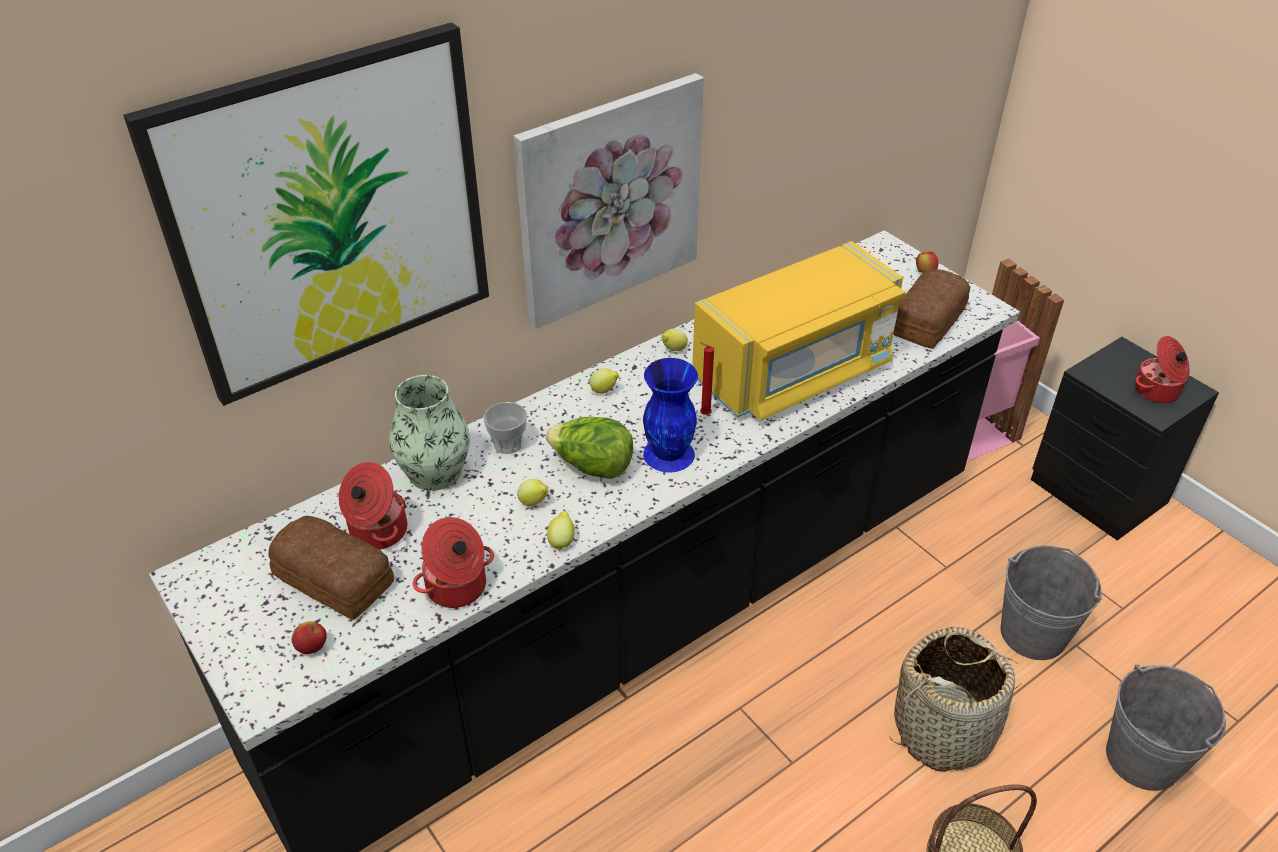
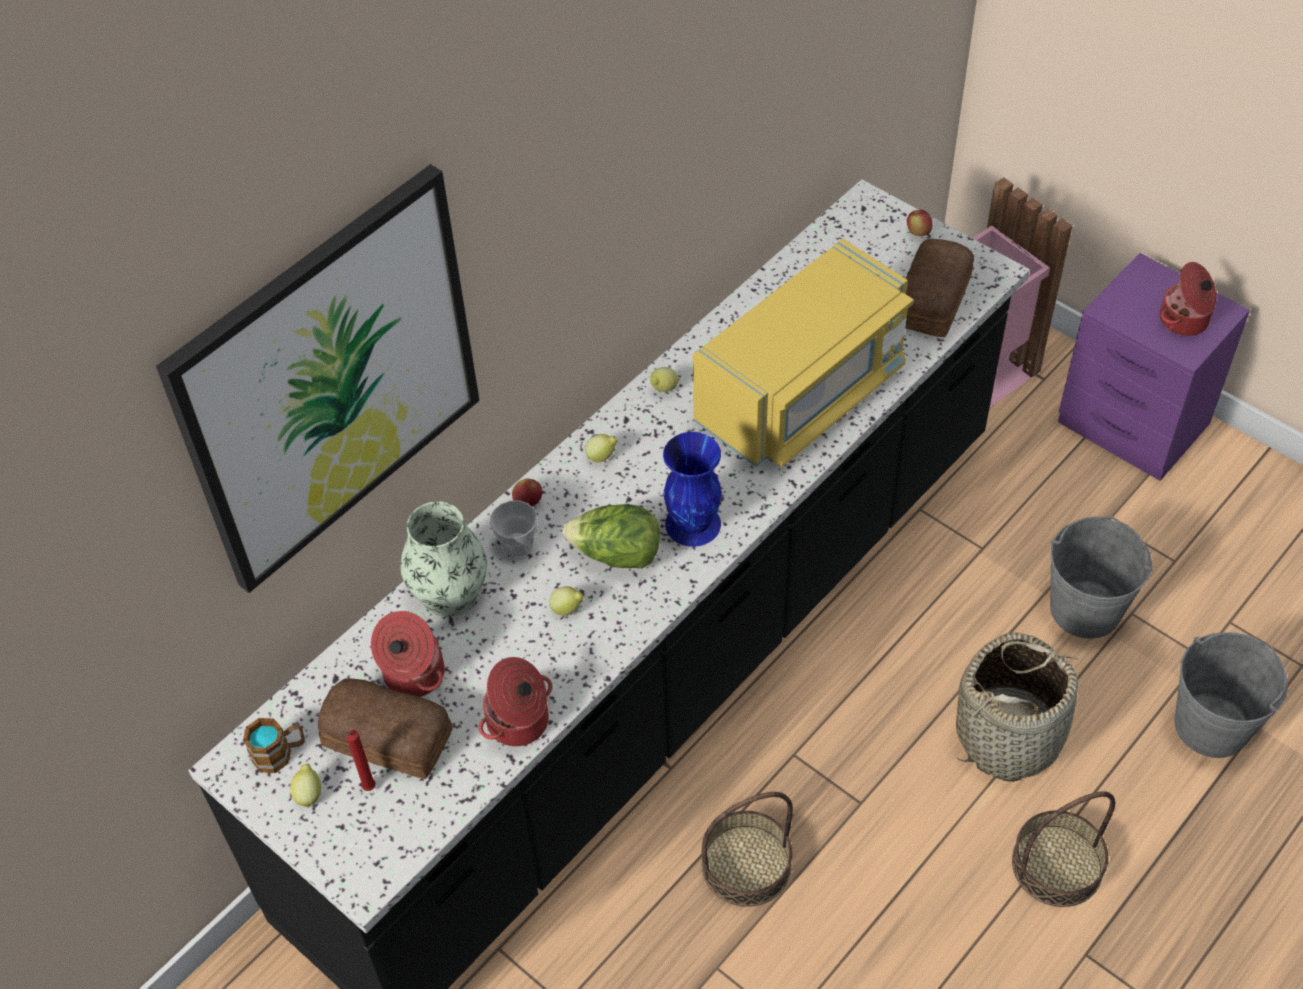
camera: 10 degrees left, 10 degrees up
apple [292,621,327,654] -> apple moved to [512,479,542,506]
picture [513,73,704,329] -> none
lemon [547,511,575,551] -> lemon moved to [290,764,321,808]
red candle [700,342,714,415] -> red candle moved to [338,730,376,791]
black nightstand [1031,337,1219,540] -> purple nightstand [1058,253,1250,481]
none -> mug [243,718,305,773]
none -> basket [702,792,793,907]

